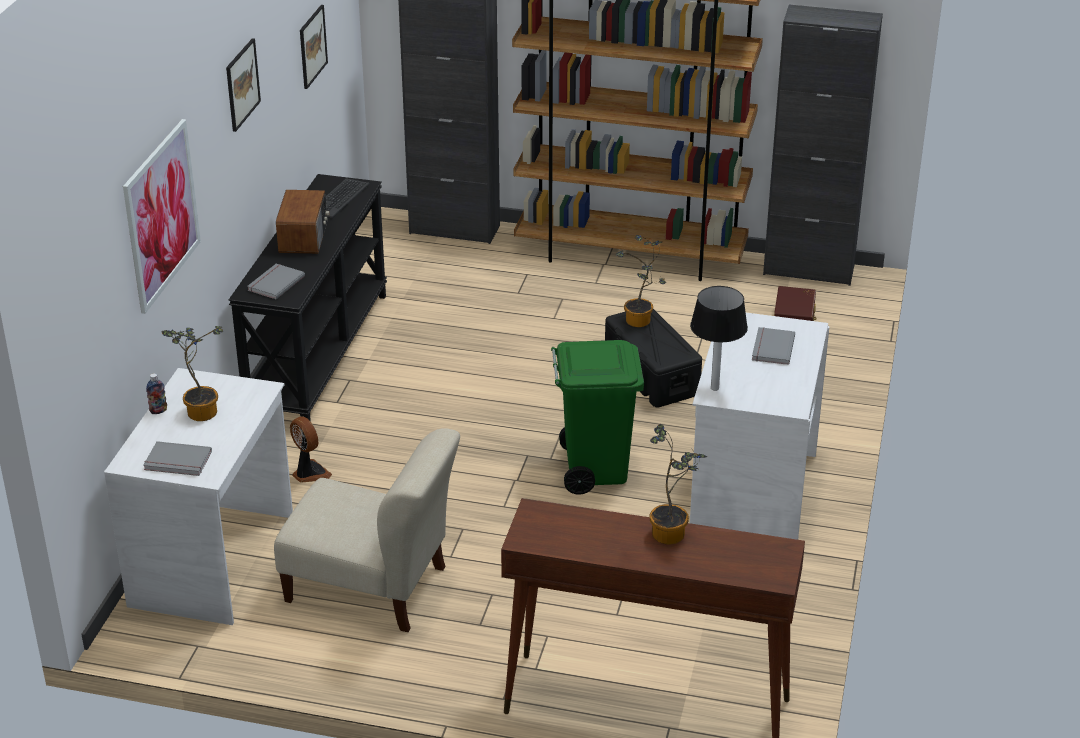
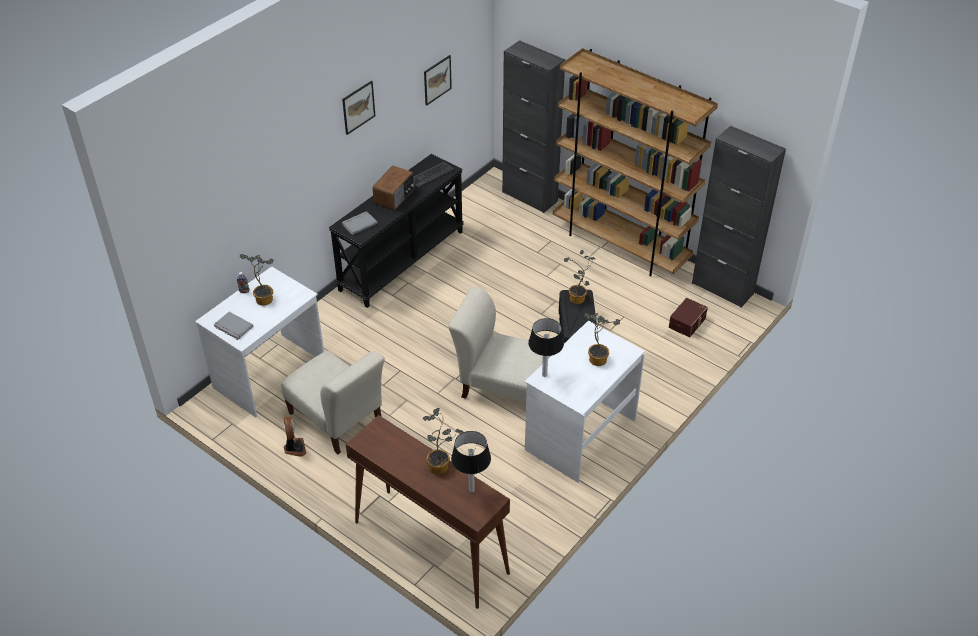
camera: 25 degrees right, 10 degrees up
picture [123,119,201,314] -> none
fan [290,416,332,483] -> fan moved to [284,417,306,456]
green trash can [551,340,644,495] -> beige chair [448,286,551,402]
grey book [752,327,795,365] -> potted plant [584,313,620,366]
none -> table lamp [451,431,491,493]

